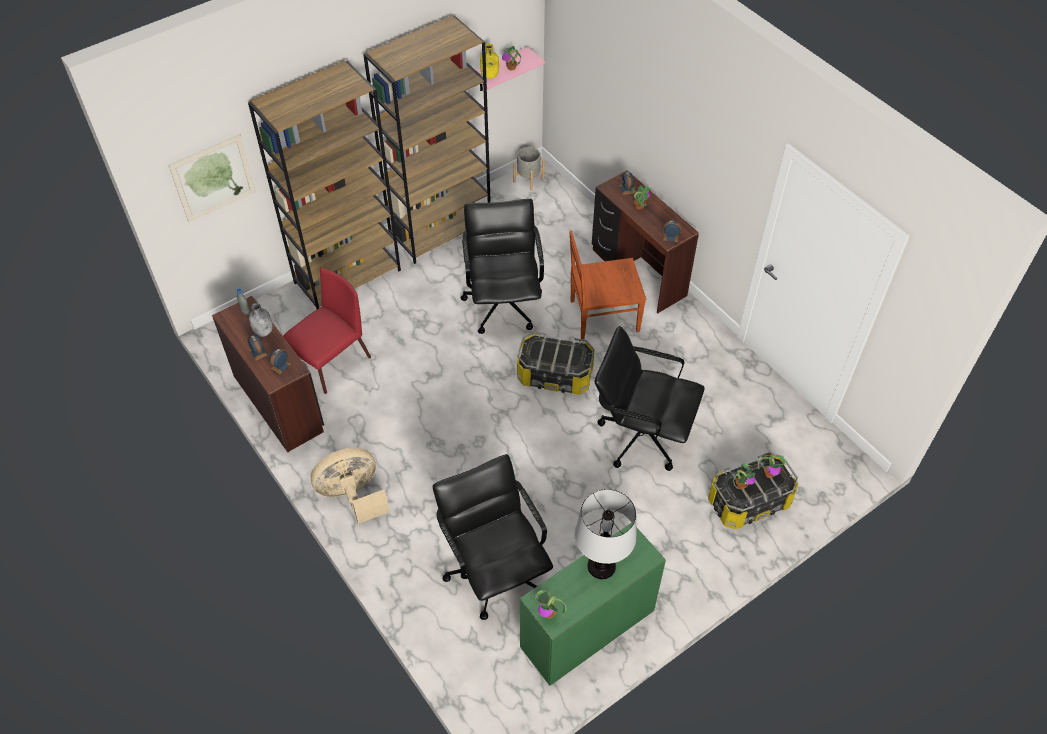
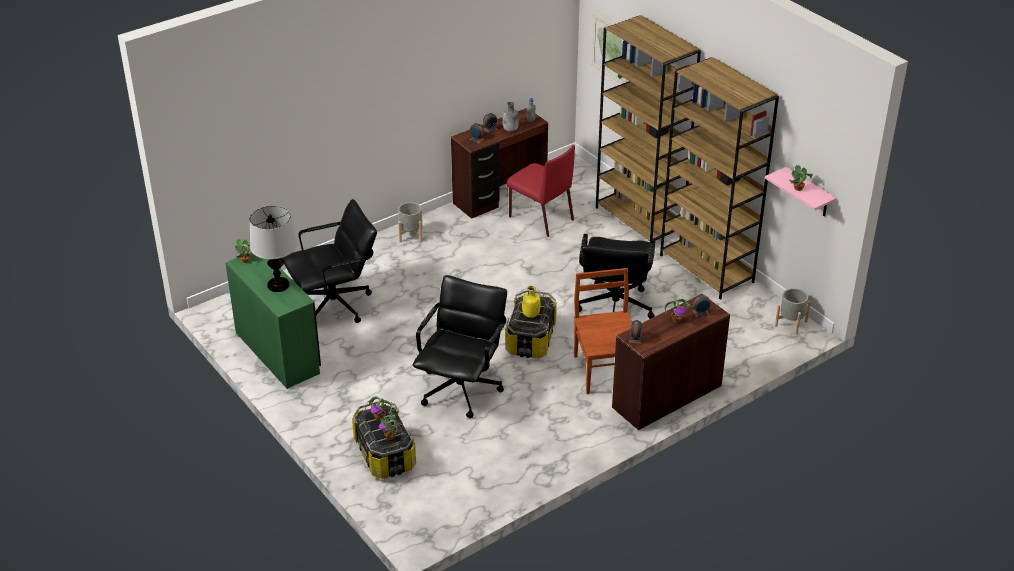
camera: 90 degrees right, 15 degrees down
beige fan [311,448,390,524] -> grey planter [398,202,423,243]
black office chair [461,199,544,334] -> black office chair turned 105 degrees clockwise [579,234,655,319]
yellow bottle [480,44,499,79] -> yellow bottle moved to [522,286,540,318]

